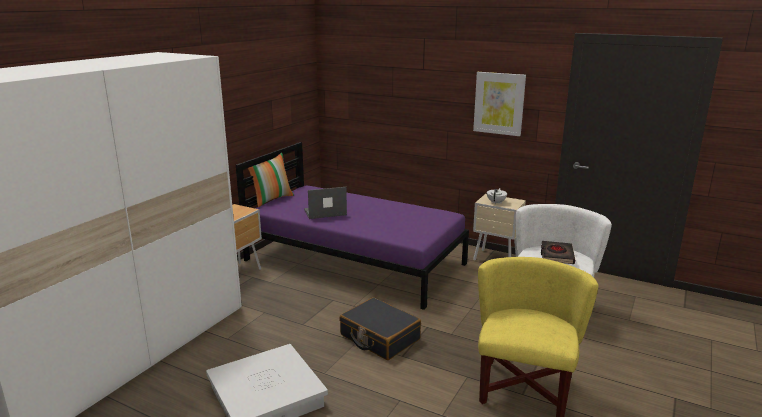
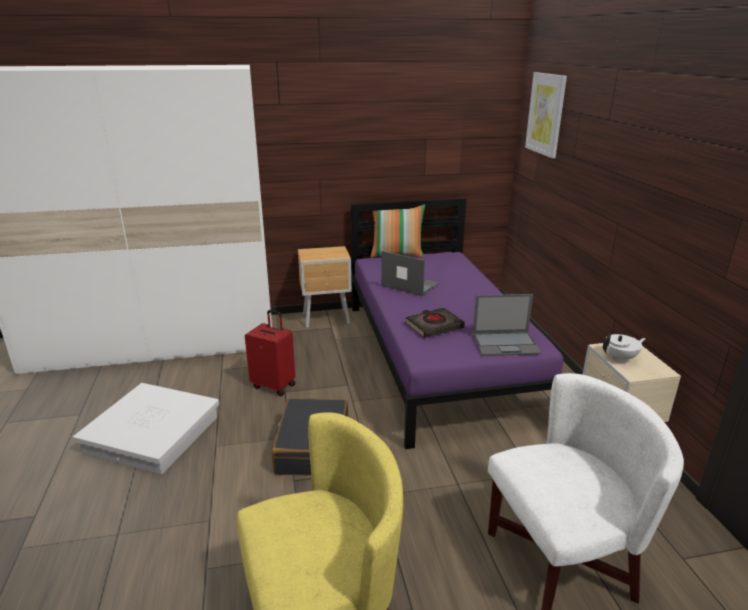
camera: 50 degrees right, 5 degrees up
picture [473,72,526,136] -> picture moved to [525,72,567,158]
black book [541,241,575,264] -> black book moved to [405,307,465,338]
none -> red suitcase [245,310,295,396]
none -> laptop [472,294,541,356]

